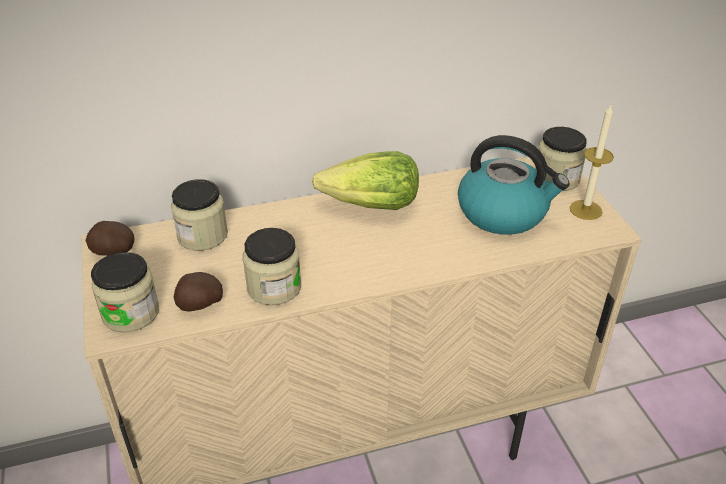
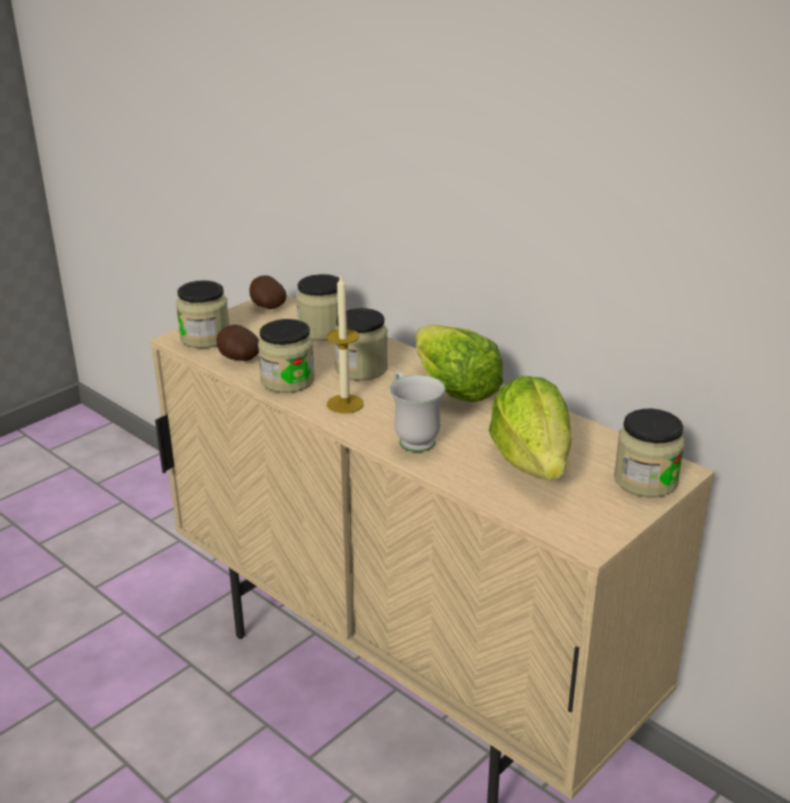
camera: 60 degrees right, 10 degrees down
kettle [458,135,570,235] -> lettuce [489,376,572,479]
candle [570,105,614,220] -> candle moved to [327,276,364,413]
none -> jar [334,308,388,380]
none -> white mug [390,371,446,452]

